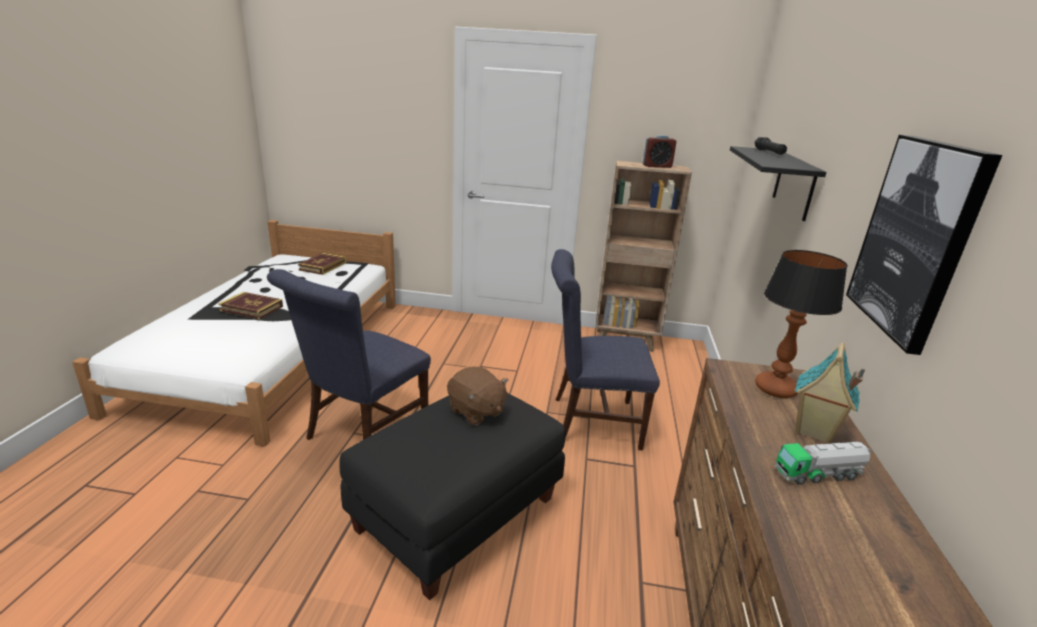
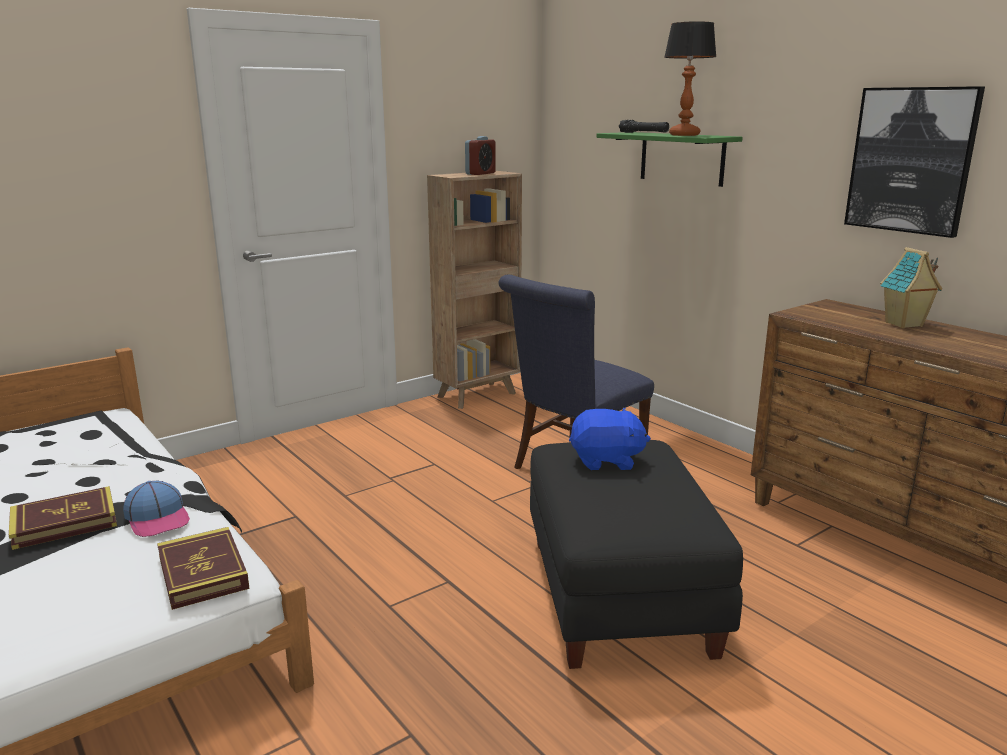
camera: 45 degrees left, 5 degrees down
blue chair [267,269,431,440] -> none
book [298,253,346,275] -> book moved to [157,527,250,610]
brown plush toy [447,367,508,426] -> blue plush toy [569,408,651,470]
black shelf [730,146,826,221] -> green shelf [597,132,743,187]
table lamp [755,250,848,398] -> table lamp moved to [664,21,717,136]
toy truck [775,442,871,485] -> none
none -> cap [123,481,190,537]

